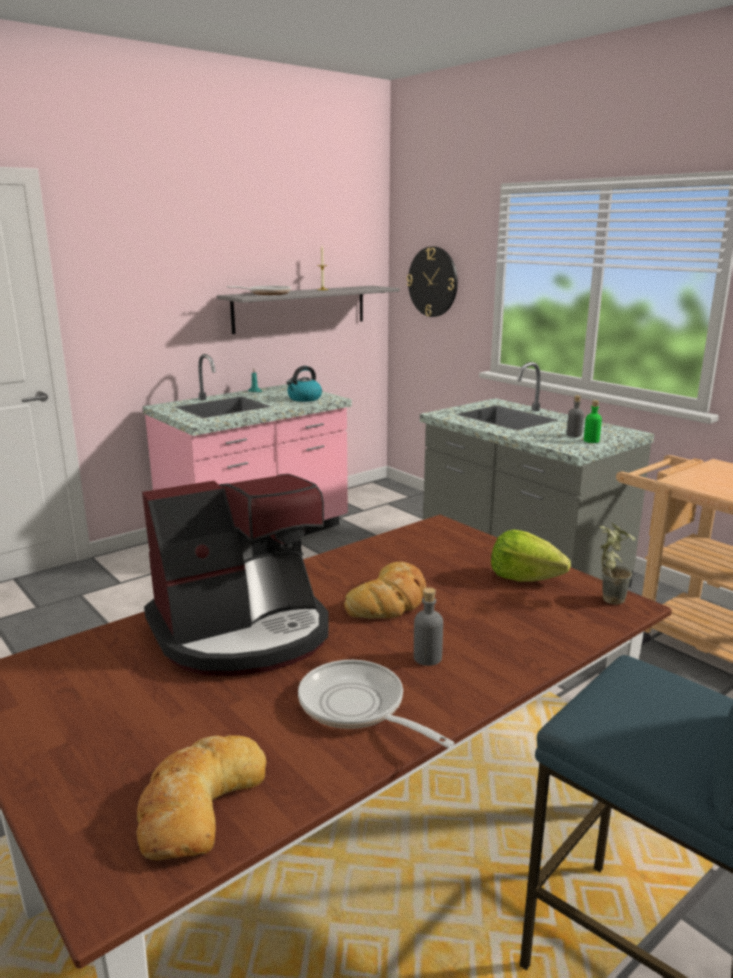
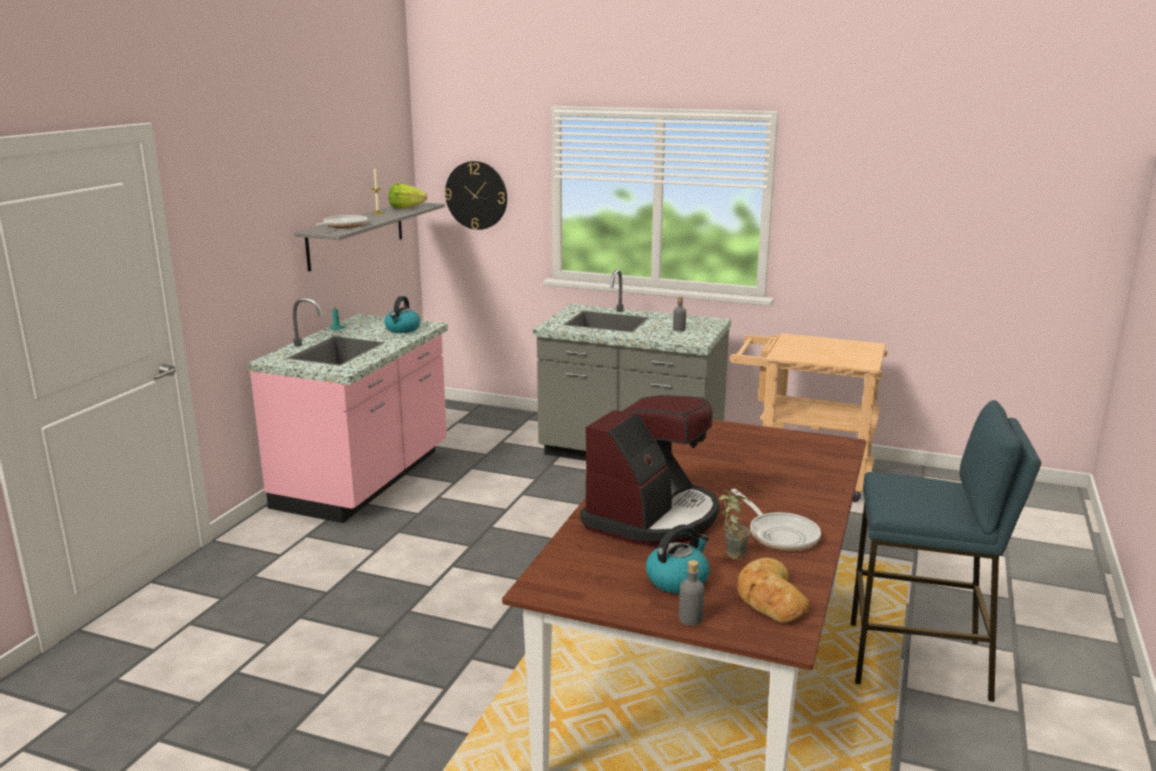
camera: 30 degrees left, 0 degrees up
frying pan [298,660,454,748] -> frying pan turned 135 degrees counterclockwise [731,489,821,551]
bread [344,562,426,618] -> none
grey bottle [414,588,443,666] -> grey bottle moved to [679,560,704,626]
lettuce [491,530,571,582] -> lettuce moved to [388,184,427,209]
green bottle [584,400,602,443] -> none
potted plant [599,523,635,604] -> potted plant moved to [719,489,750,559]
none -> kettle [646,524,710,594]

